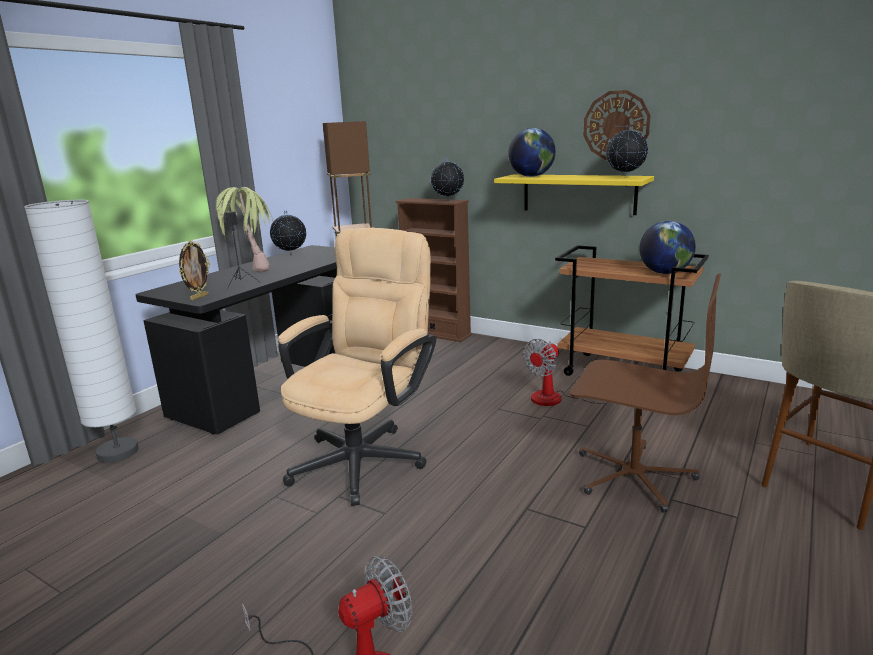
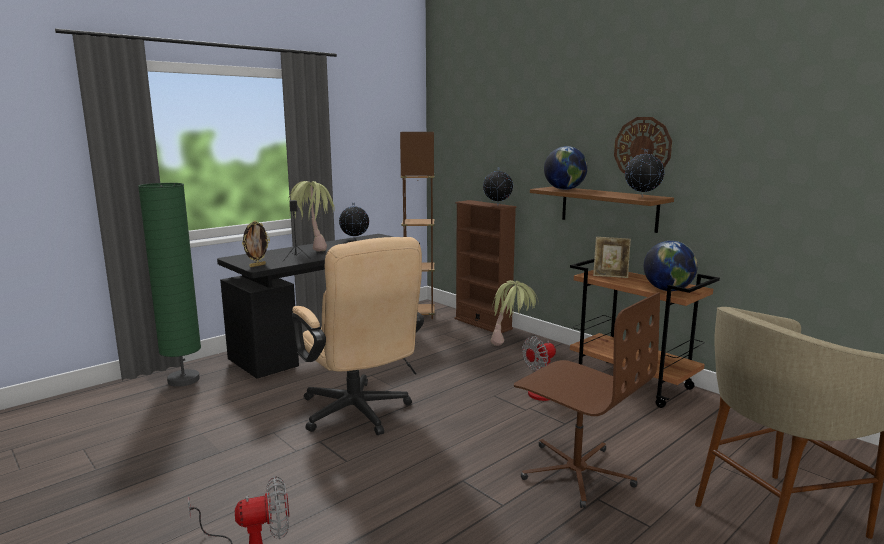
camera: 15 degrees right, 5 degrees down
white floor lamp [24,200,138,463] -> green floor lamp [138,183,201,387]
beige office chair [278,228,436,506] -> beige office chair turned 105 degrees clockwise [292,237,424,435]
yellow shelf [494,174,654,215] -> brown shelf [530,186,674,233]
none -> potted plant [491,280,538,346]
none -> picture frame [593,237,631,278]

